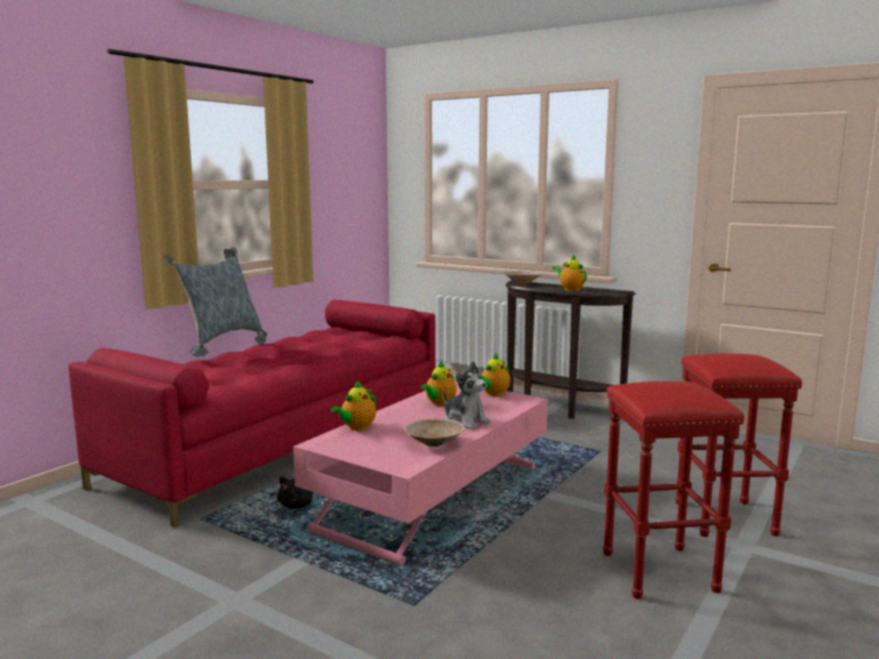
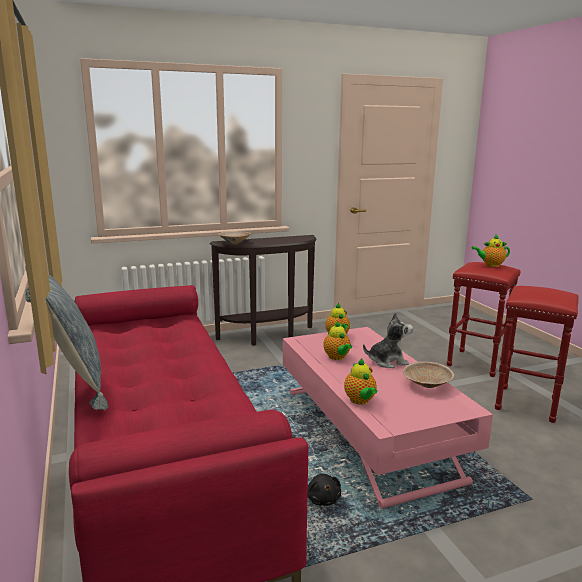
camera: 55 degrees left, 5 degrees up
teapot [552,254,587,291] -> teapot moved to [471,234,510,267]

